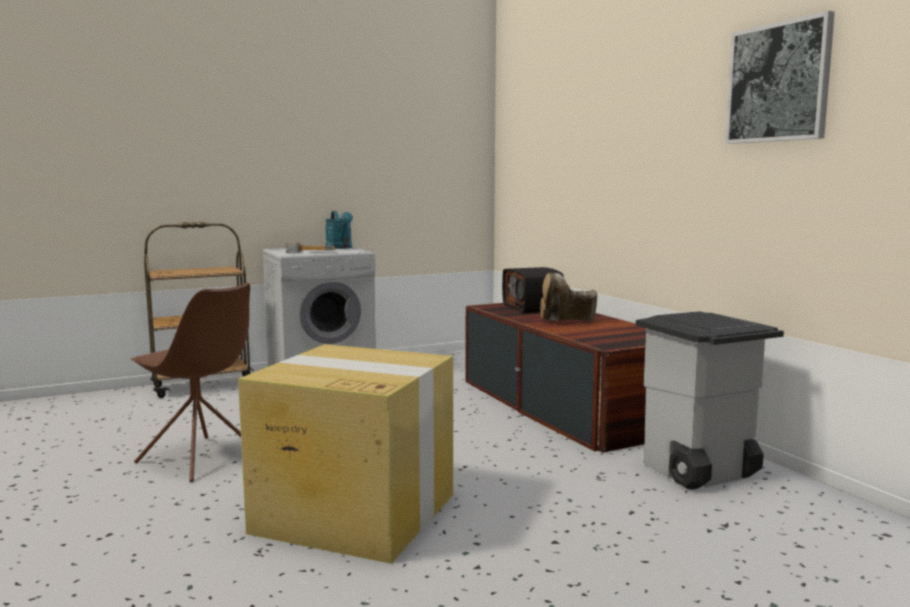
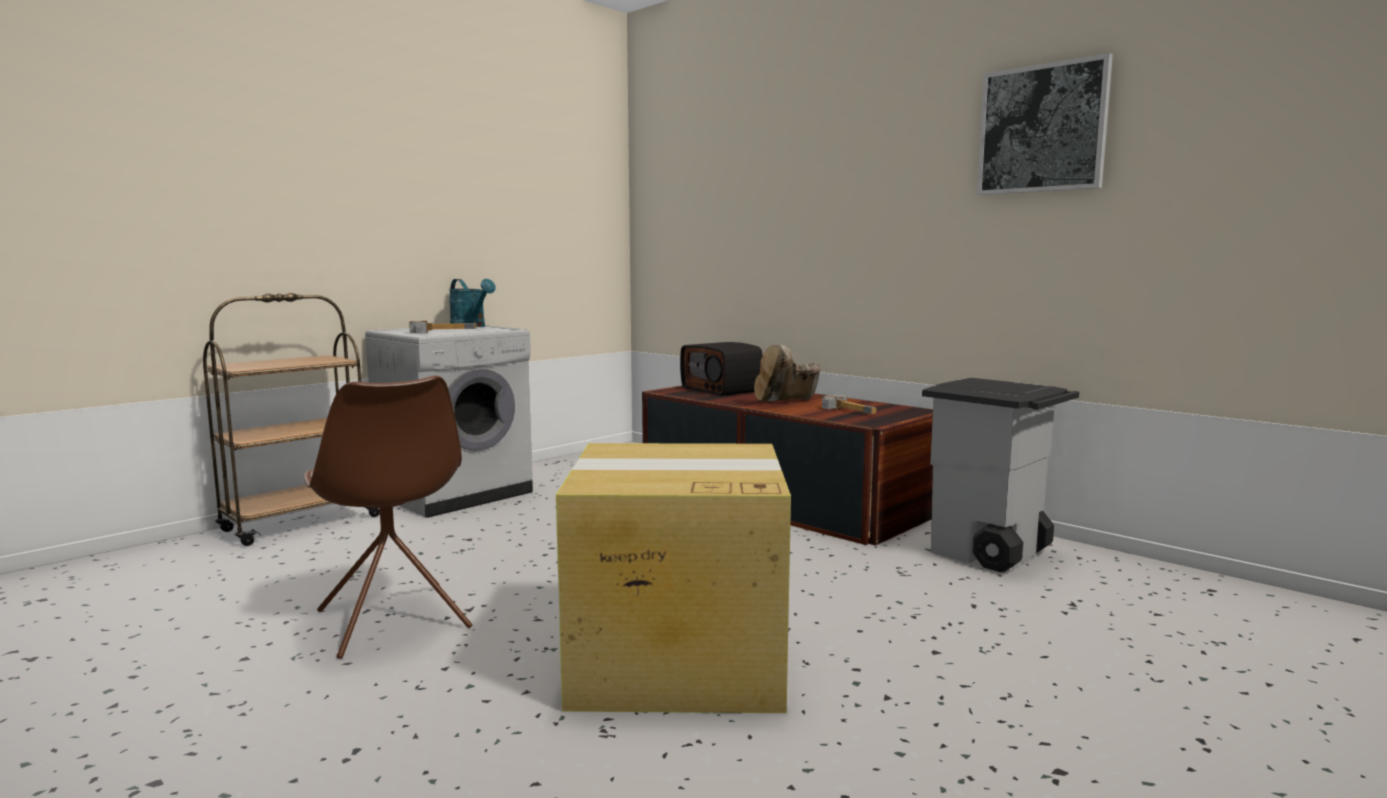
camera: 20 degrees left, 0 degrees up
brown chair [131,283,250,482] -> brown chair turned 45 degrees clockwise [304,376,472,659]
none -> hammer [822,395,876,414]

